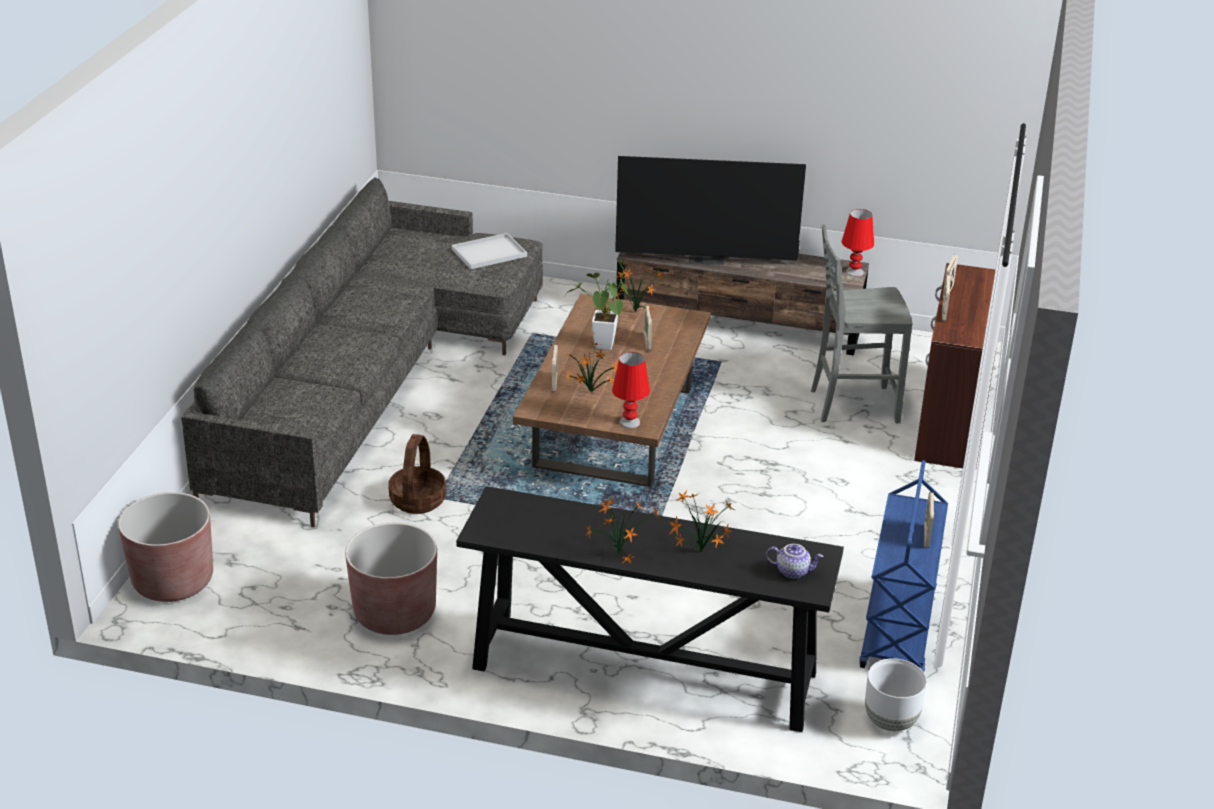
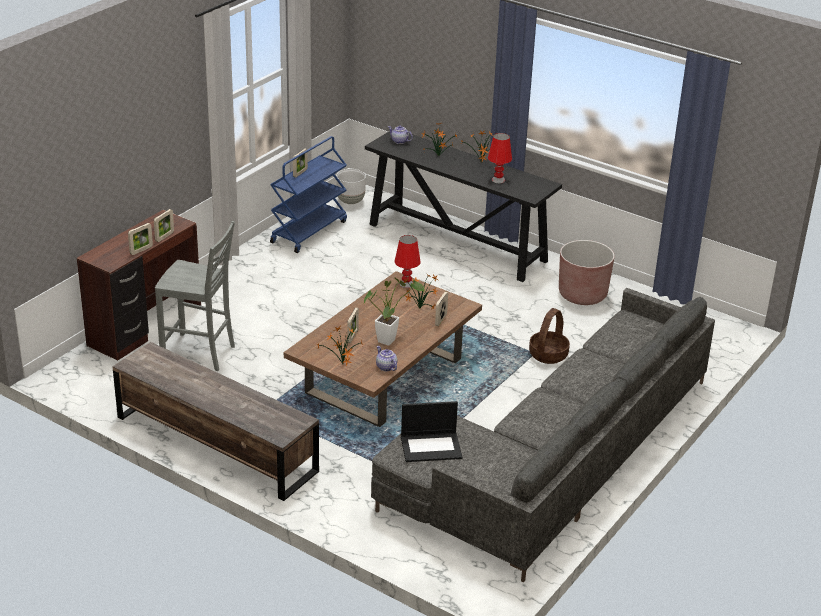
camera: 160 degrees left, 0 degrees up
brown planter [118,492,213,602] -> none
white tray [452,233,527,269] -> laptop [401,401,462,462]
television [615,156,806,265] -> none
red table lamp [842,209,874,277] -> red table lamp moved to [488,133,512,183]
none -> teapot [376,346,397,371]

